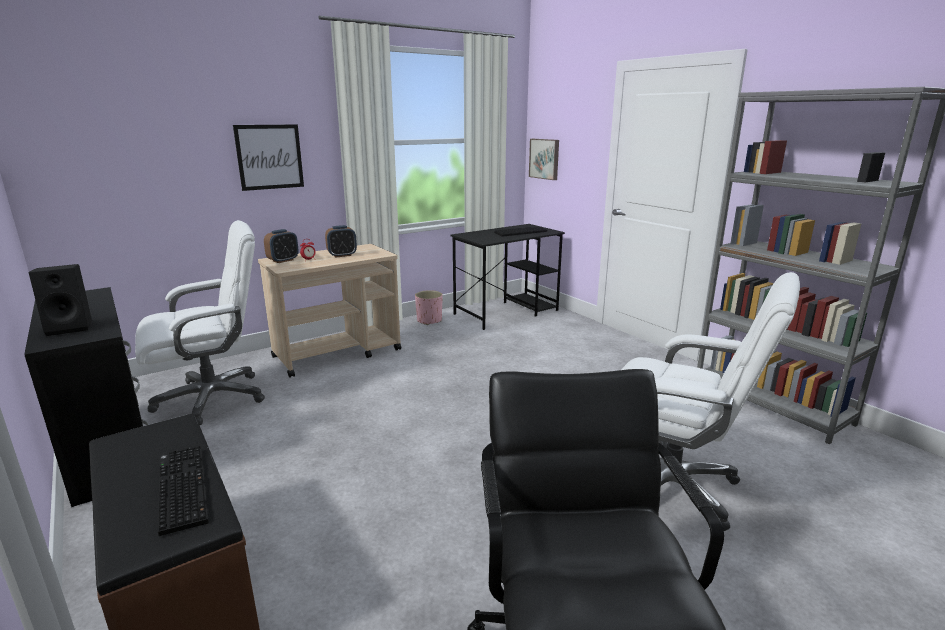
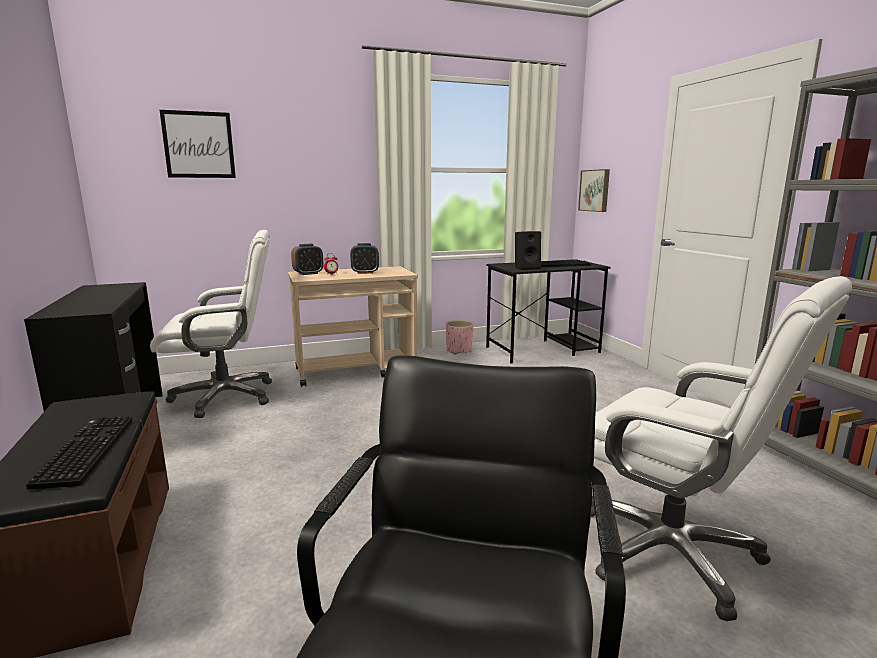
camera: 15 degrees right, 5 degrees down
black speaker [29,264,92,336] -> black speaker moved to [515,231,541,270]
picture [233,124,304,191] -> picture moved to [160,110,236,178]

